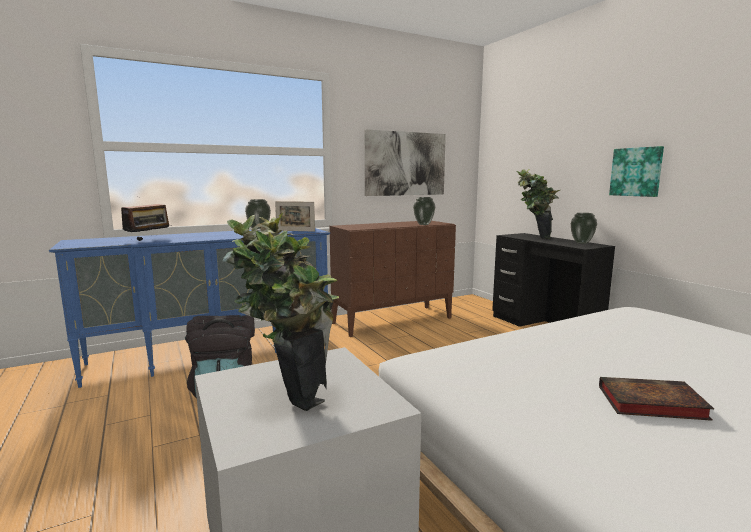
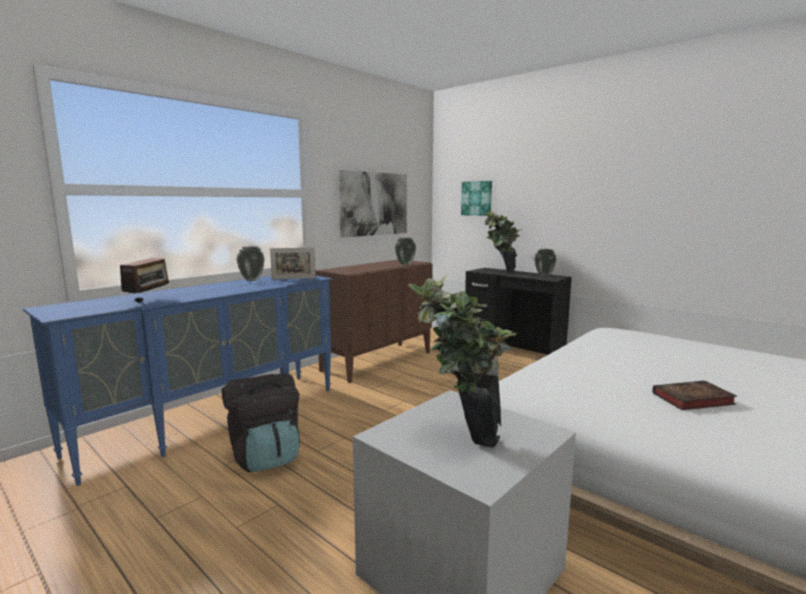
camera: 20 degrees left, 0 degrees up
picture [609,146,664,197] -> picture moved to [461,181,492,216]

